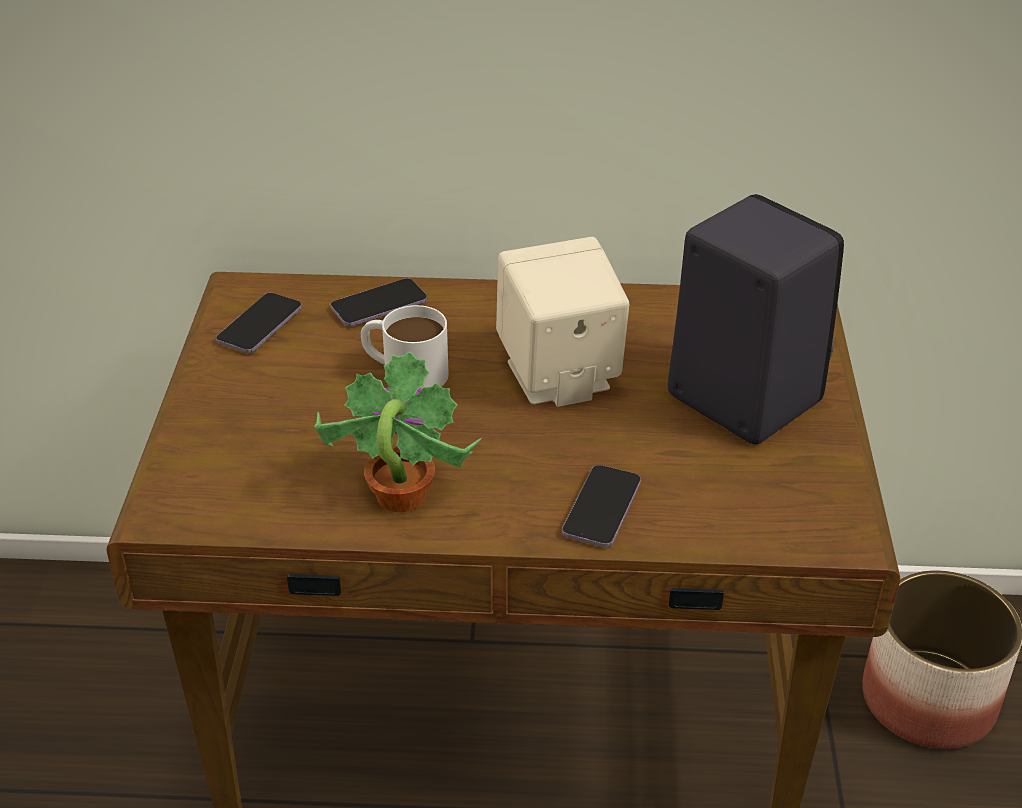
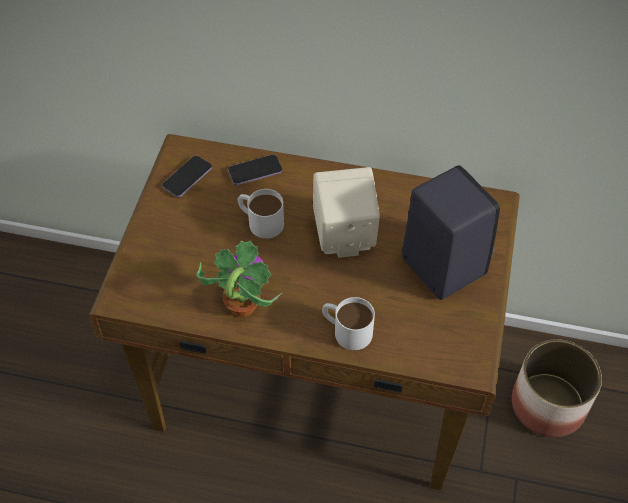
camera: 10 degrees right, 15 degrees up
phone [562,465,641,547] -> white mug [322,297,375,350]

